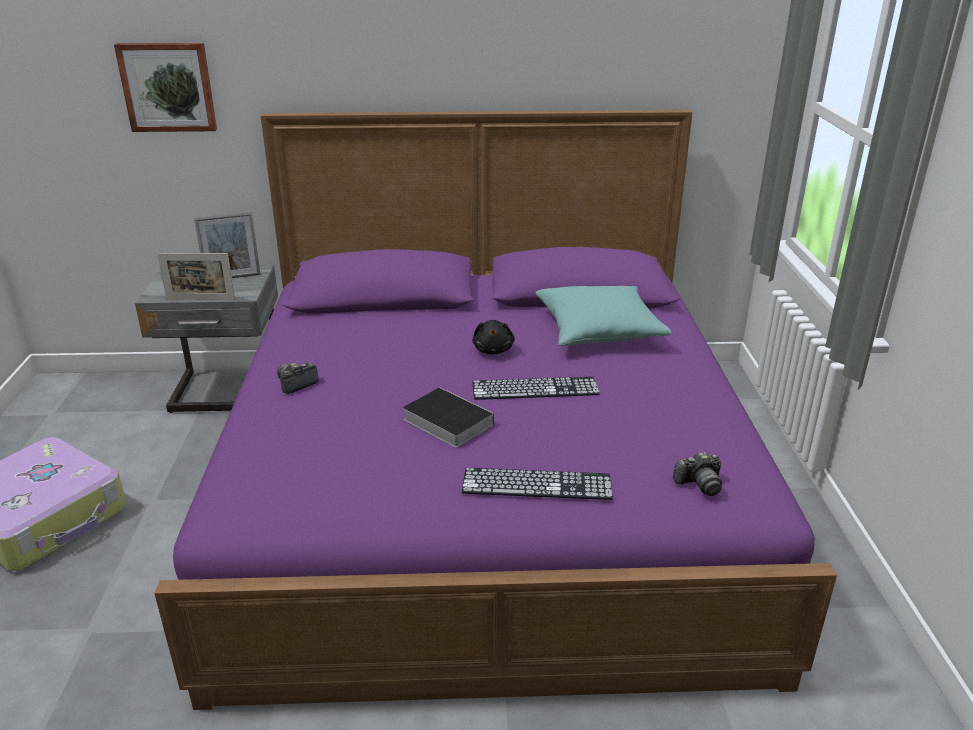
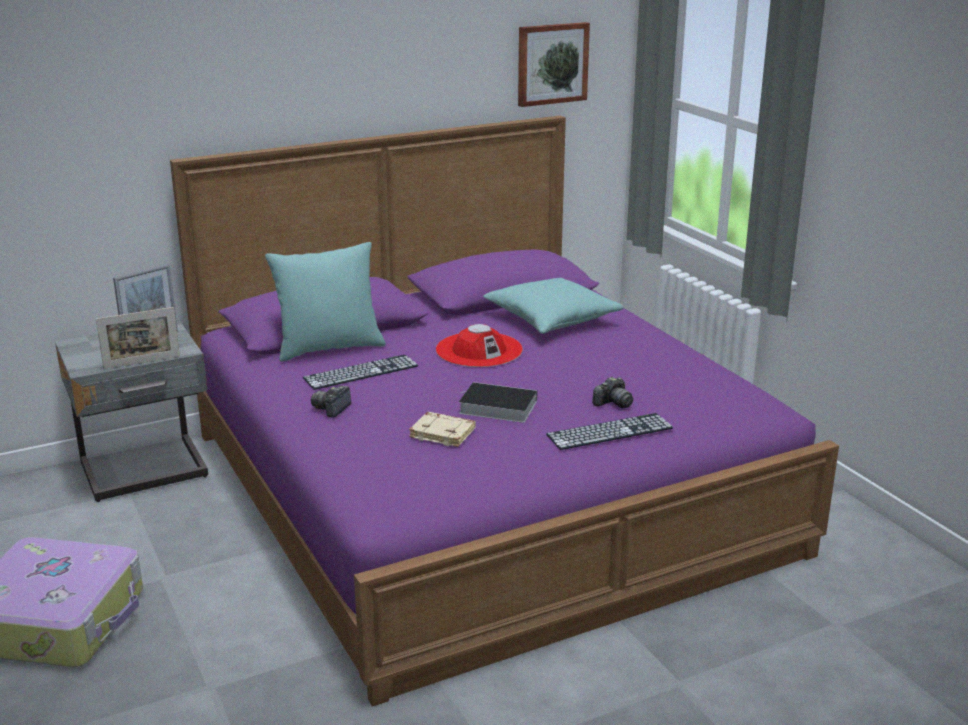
camera: 25 degrees left, 5 degrees down
picture [114,43,217,132] -> picture moved to [518,22,590,107]
black plush toy [472,320,515,354] -> red hat [436,324,523,367]
keyboard [472,377,600,400] -> keyboard moved to [303,355,418,390]
camera [673,452,722,496] -> camera moved to [592,376,633,408]
none -> turquoise pillow [265,242,386,362]
none -> beige book [409,412,476,447]

